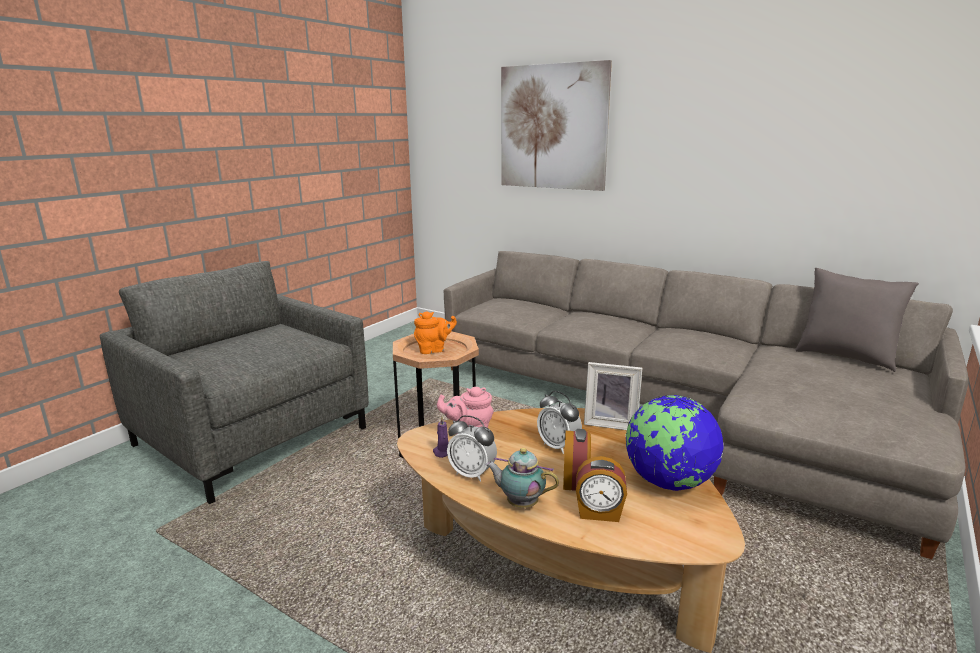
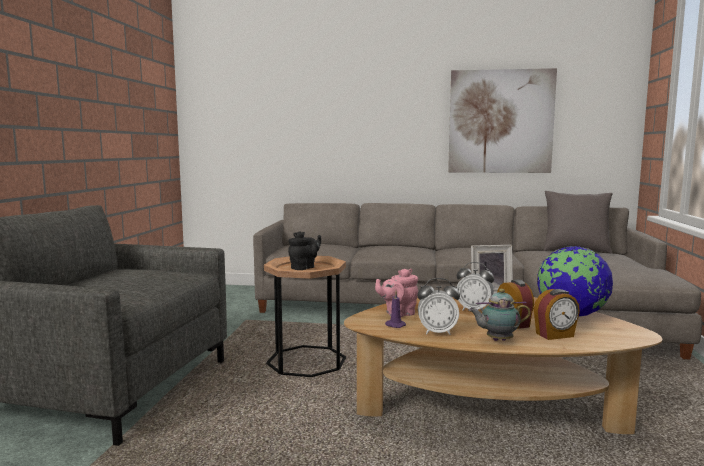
camera: 25 degrees left, 10 degrees down
orange teapot [414,311,457,354] -> black teapot [288,231,321,270]
picture [501,60,612,191] -> picture moved to [448,68,557,173]

